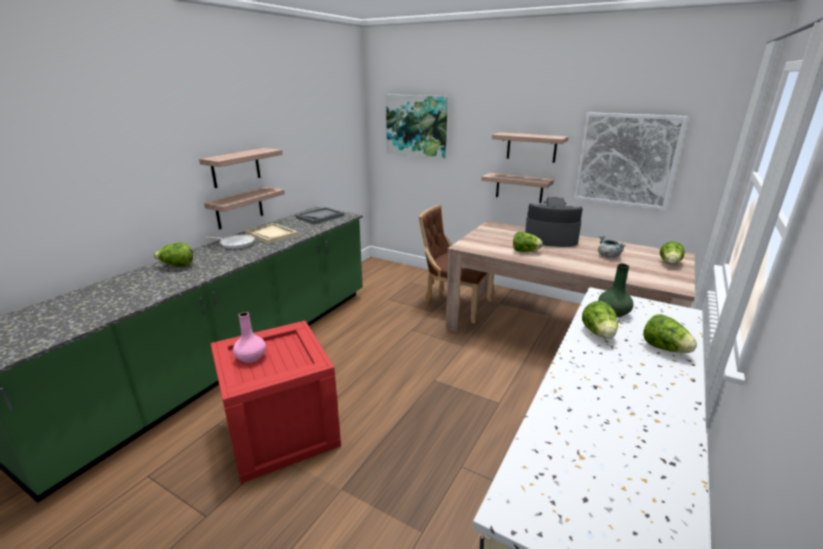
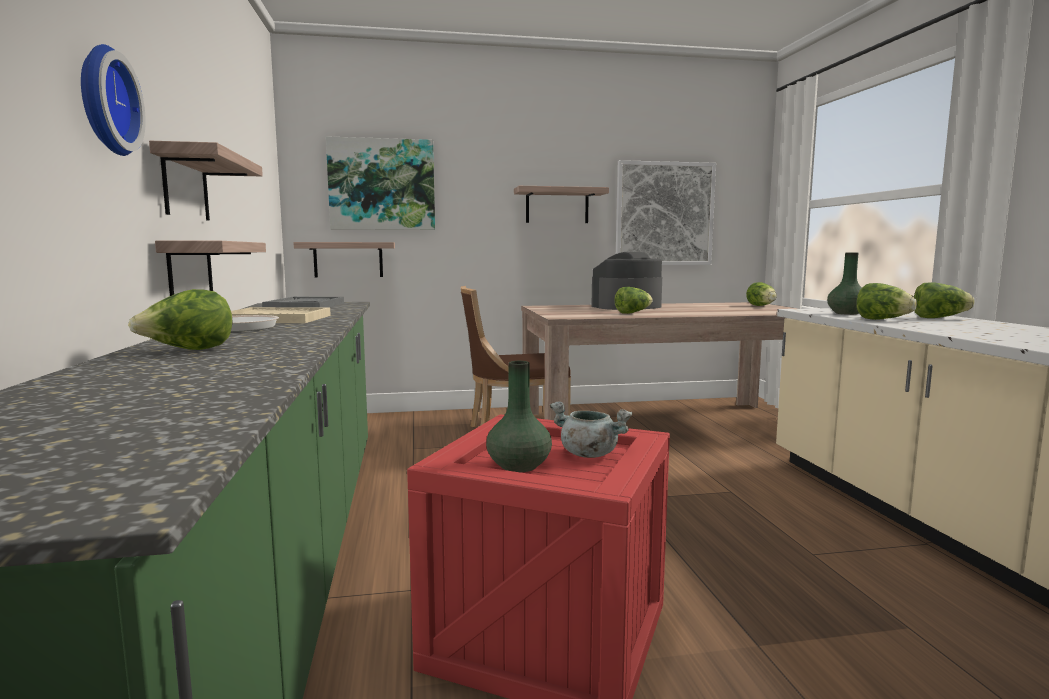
camera: 40 degrees left, 15 degrees down
pink vase [233,312,266,363] -> green vase [486,361,552,472]
shelf [481,173,554,203] -> shelf moved to [293,242,395,277]
grey cooking pot [598,235,626,258] -> grey cooking pot moved to [550,402,632,458]
none -> wall clock [81,44,146,156]

